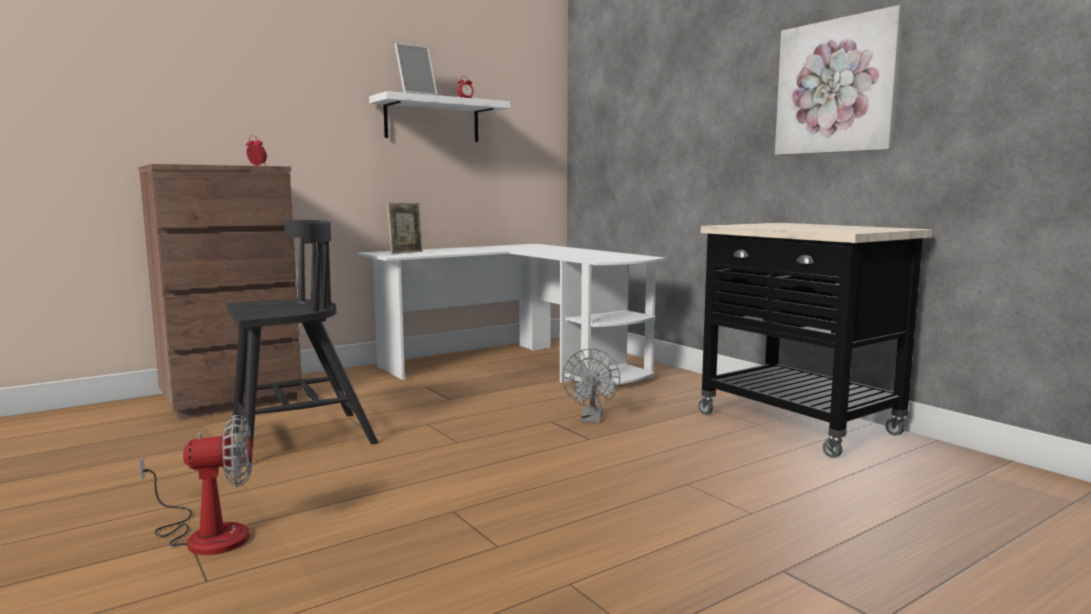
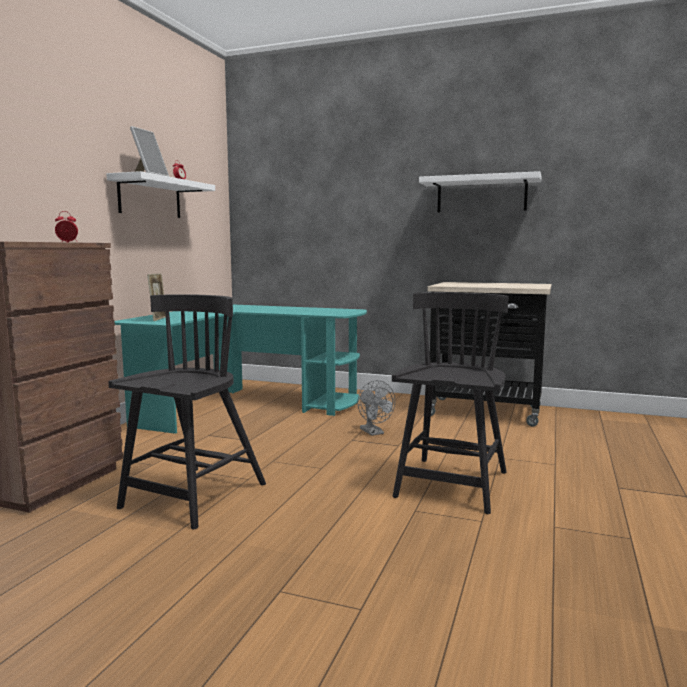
camera: 35 degrees left, 0 degrees up
fan [140,415,252,555] -> none
white desk [357,244,666,385] -> turquoise desk [115,305,367,434]
picture [775,5,904,155] -> white shelf [419,171,542,212]
none -> black chair [392,292,509,514]

